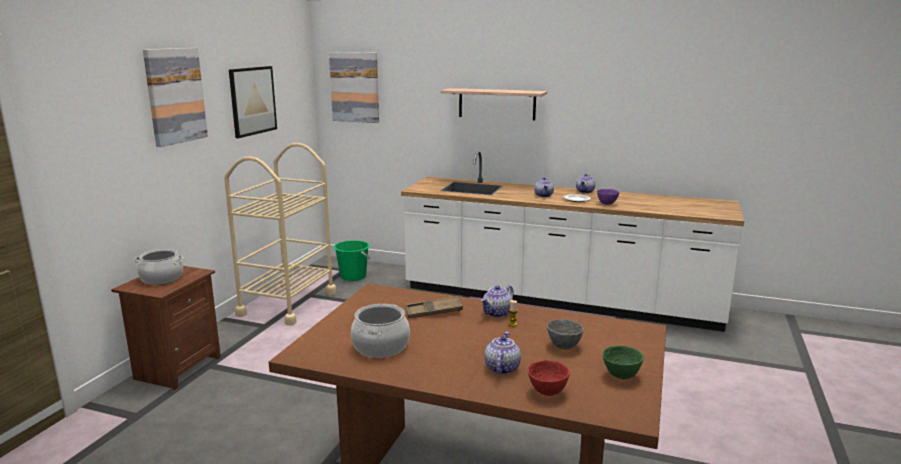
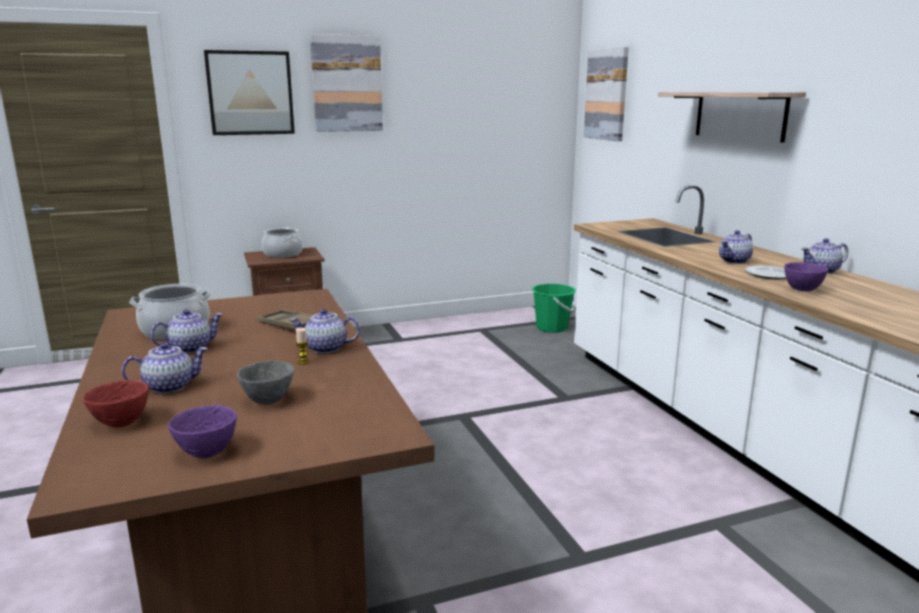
camera: 50 degrees right, 0 degrees up
beige cart [224,143,336,325] -> none
picture [229,66,277,138] -> picture moved to [204,50,295,135]
green bowl [603,346,644,379] -> purple bowl [168,405,237,458]
none -> teapot [151,309,223,354]

